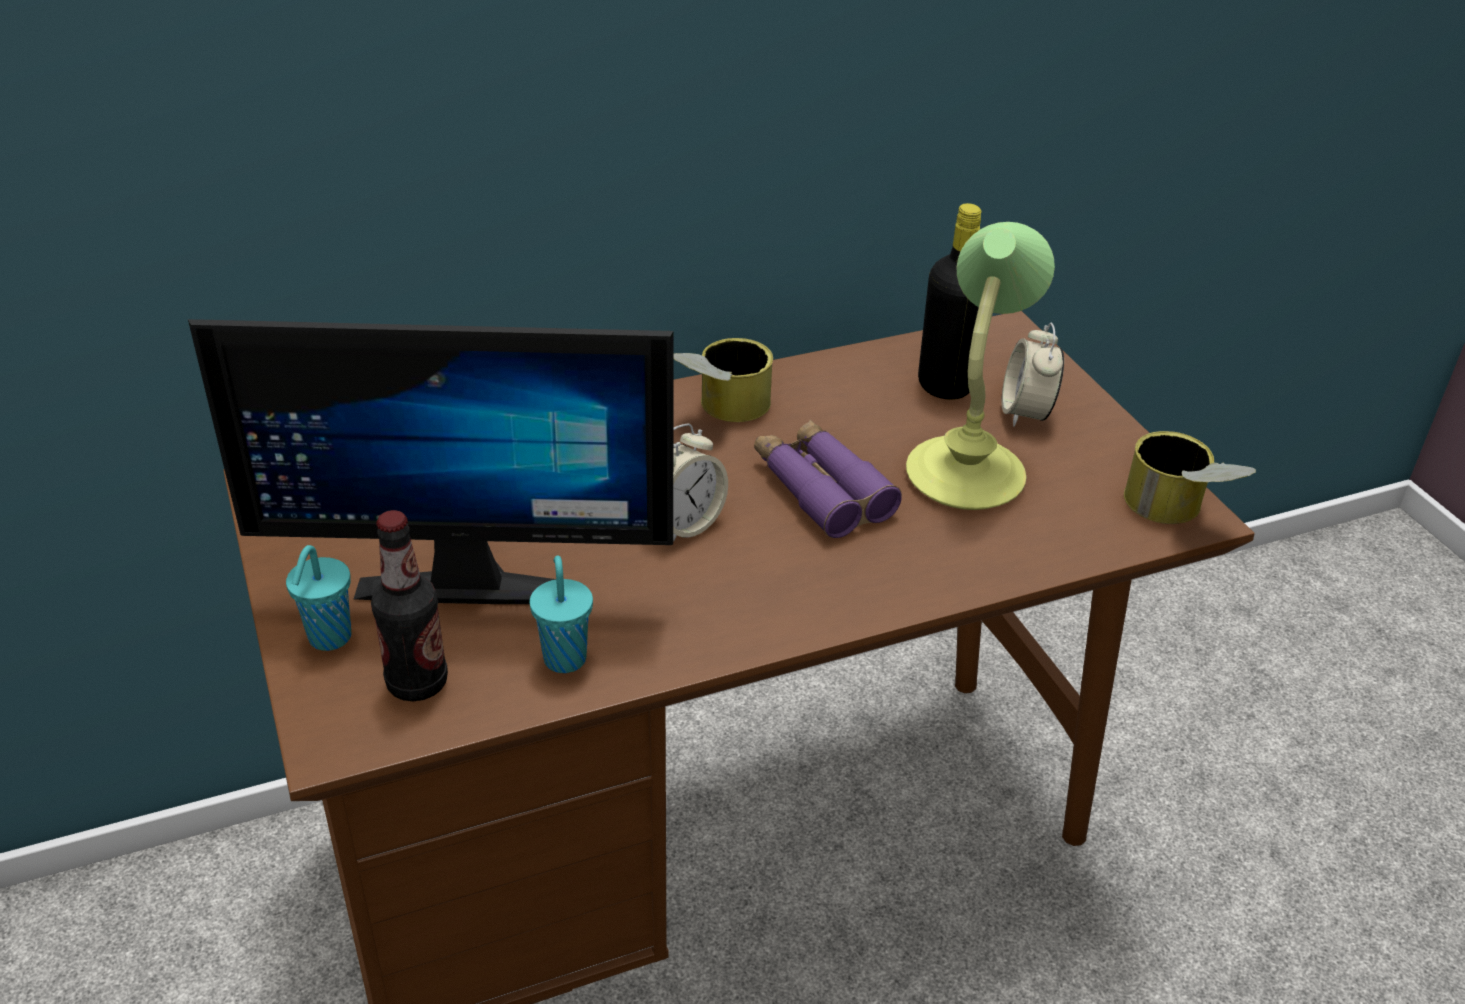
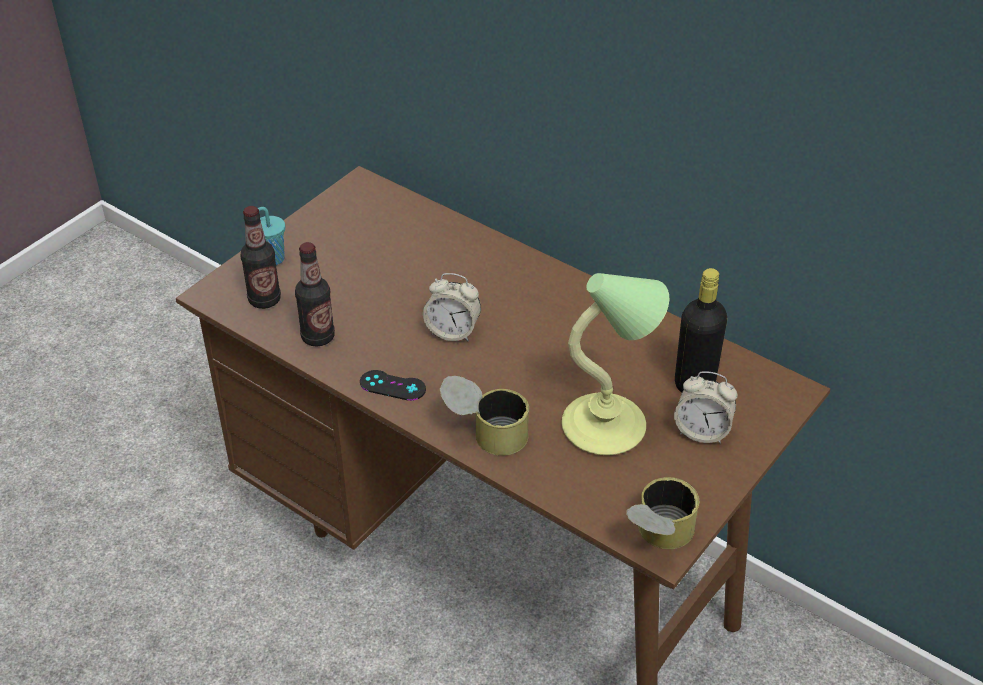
camera: 60 degrees right, 5 degrees up
monitor [188,319,673,604] -> none
turquoise cup [530,555,593,673] -> bottle [295,242,335,347]
can [673,338,773,422] -> can moved to [440,376,529,456]
purple binoculars [754,420,902,538] -> none
alarm clock [1001,322,1064,427] -> alarm clock turned 135 degrees counterclockwise [674,371,737,444]
none -> black game controller [360,370,426,401]

